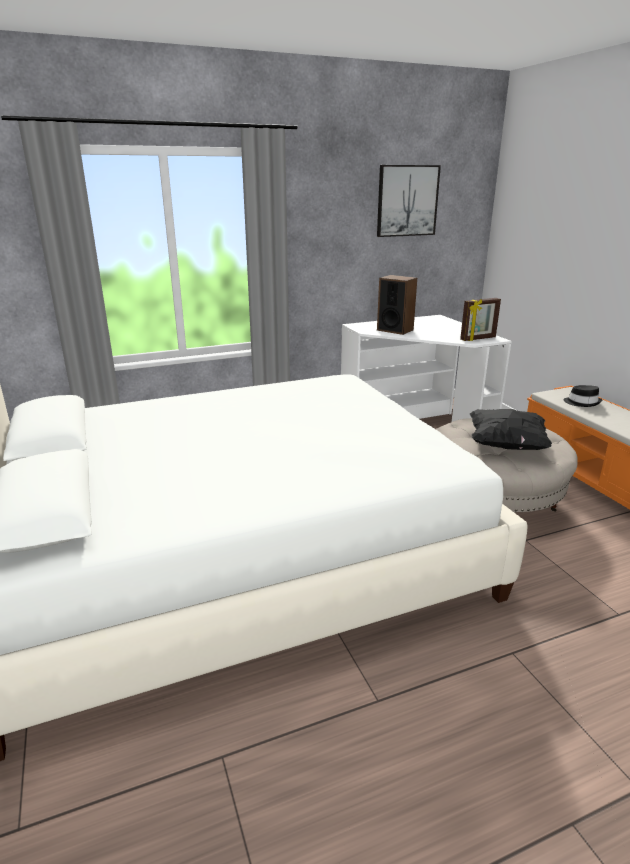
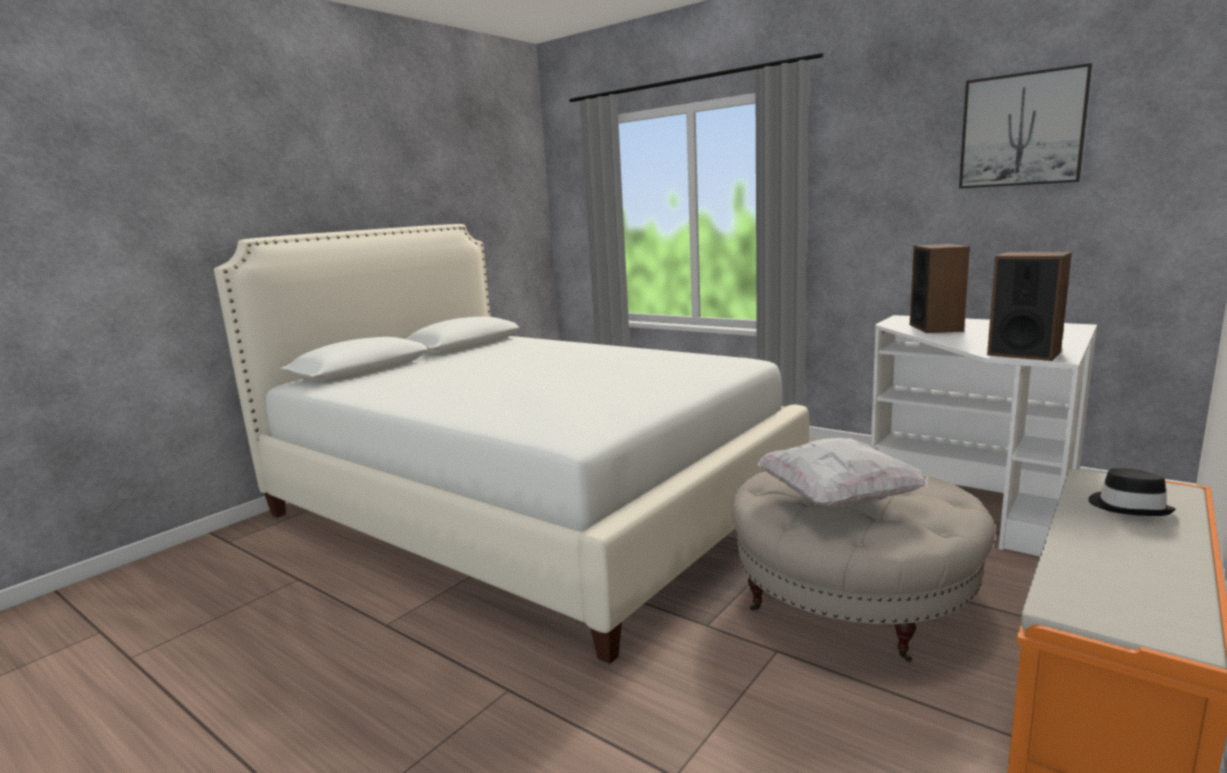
camera: 60 degrees right, 10 degrees down
picture frame [460,298,501,341] -> speaker [987,252,1072,361]
black pillow [470,409,552,450] -> white pillow [758,438,929,507]

